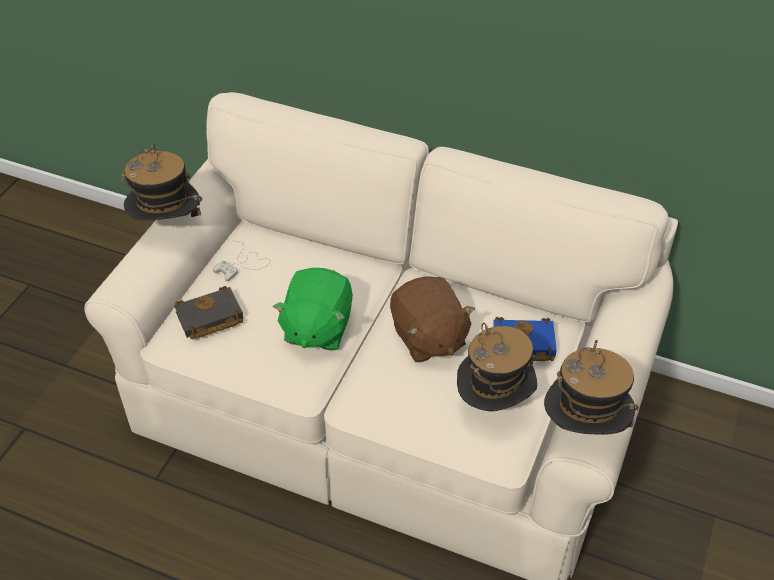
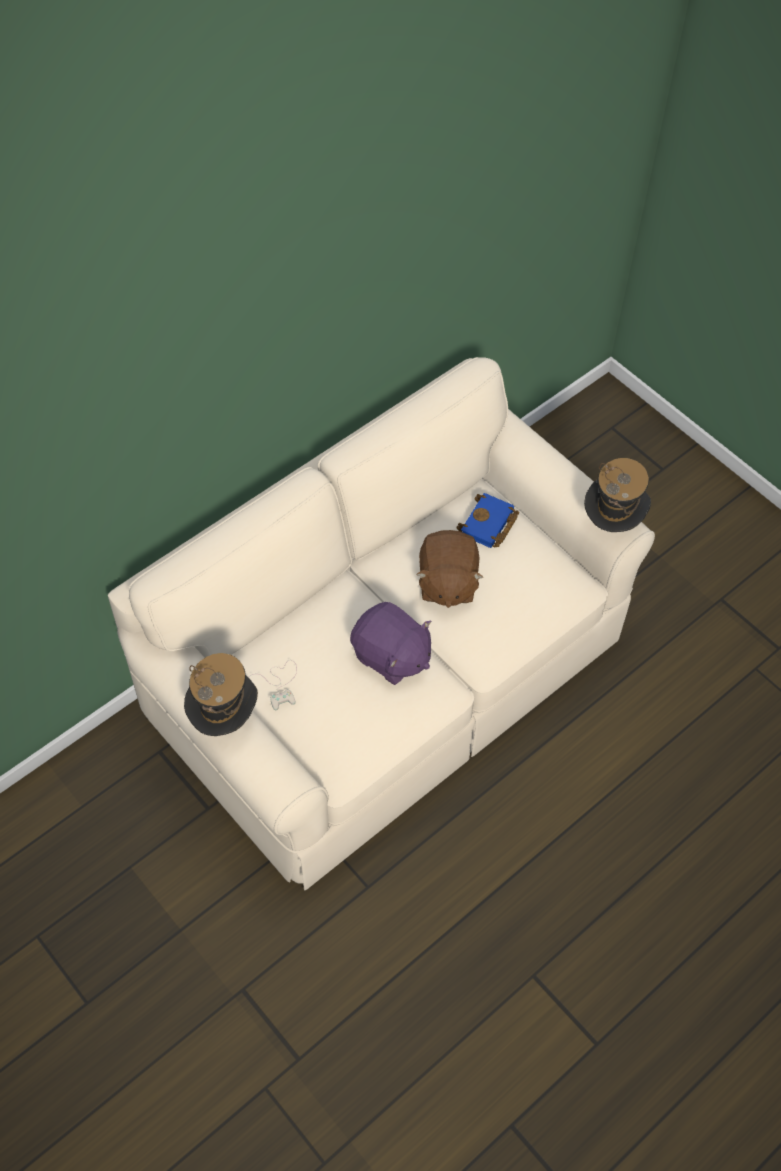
camera: 65 degrees left, 10 degrees up
black book [174,286,243,339] -> none
green plush toy [273,268,353,351] -> purple plush toy [350,602,431,685]
brown plush toy [390,276,475,362] -> brown plush toy turned 90 degrees clockwise [416,530,483,608]
hat [457,323,537,412] -> none

